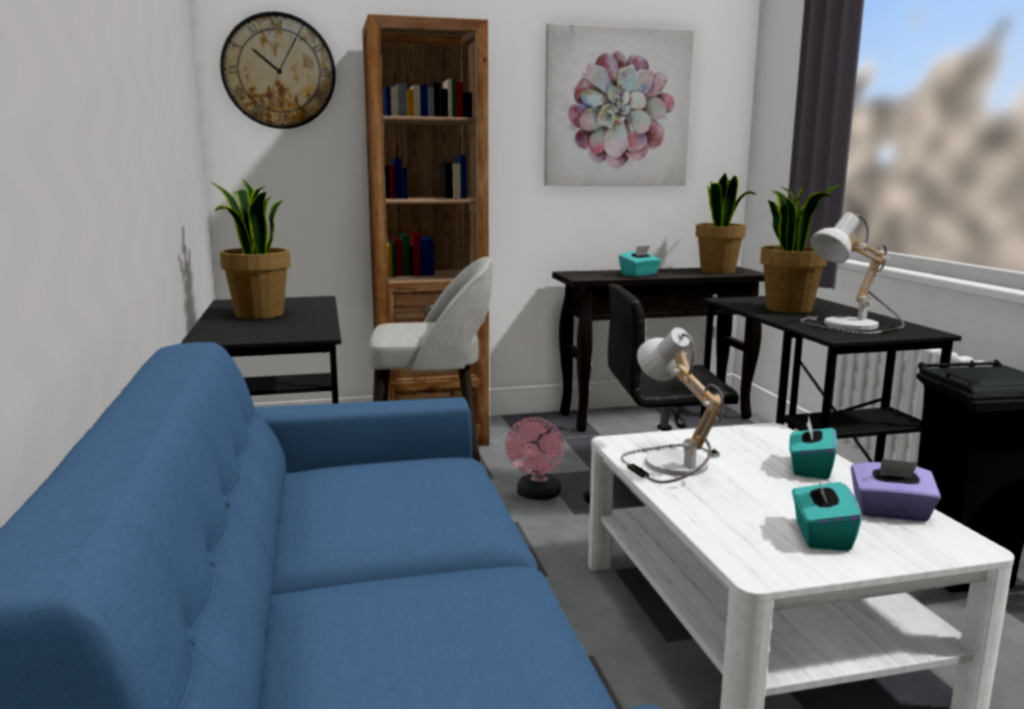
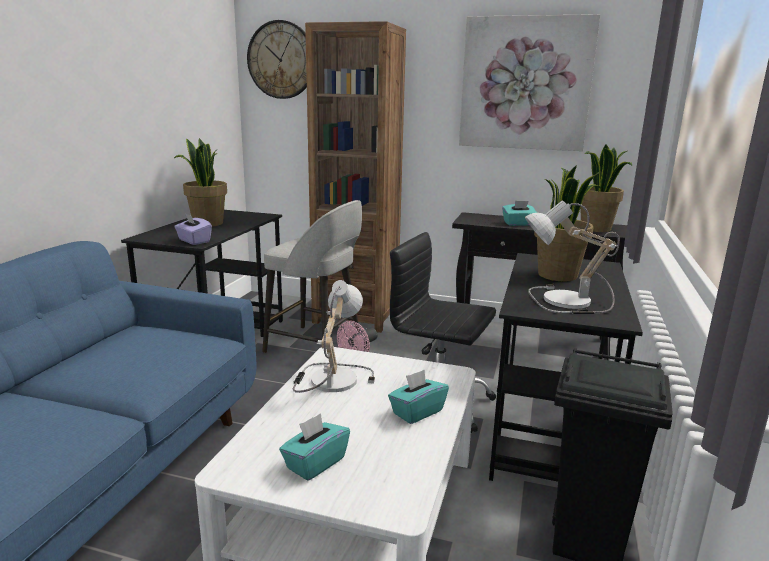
camera: 30 degrees right, 5 degrees up
purple tissue box [851,458,941,522] -> purple tissue box moved to [174,213,212,245]

